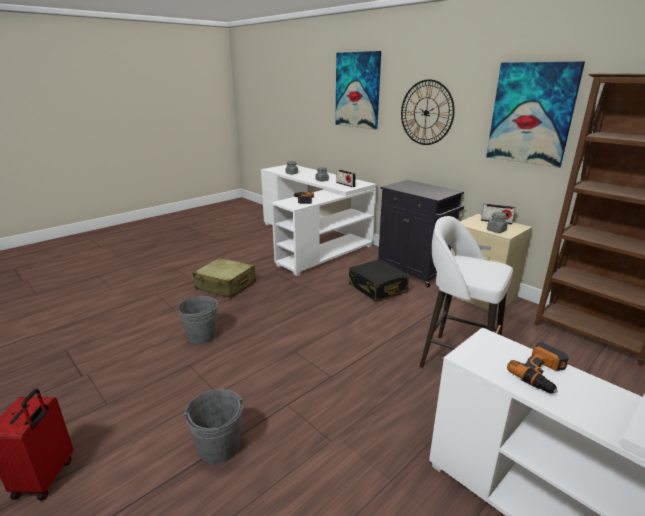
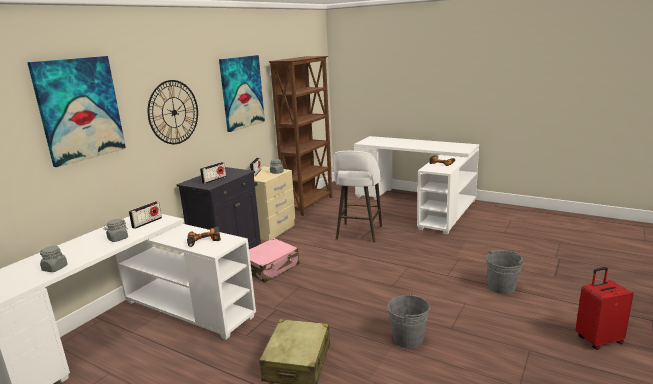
camera: 105 degrees left, 5 degrees down
black suitcase [349,259,409,302] -> pink suitcase [249,238,300,283]
none -> radio [200,162,226,184]

